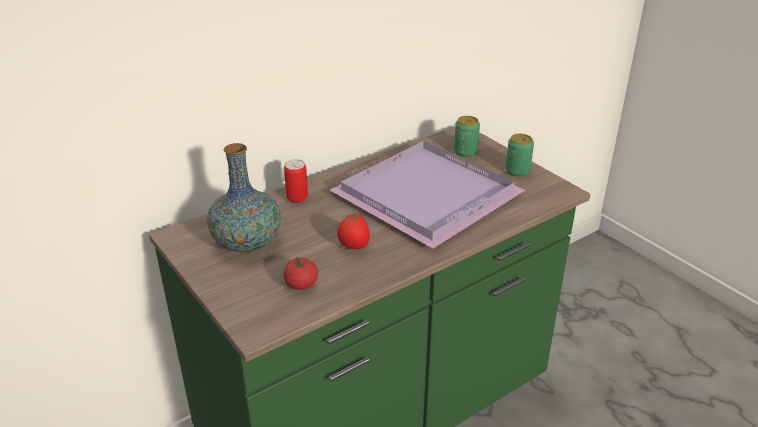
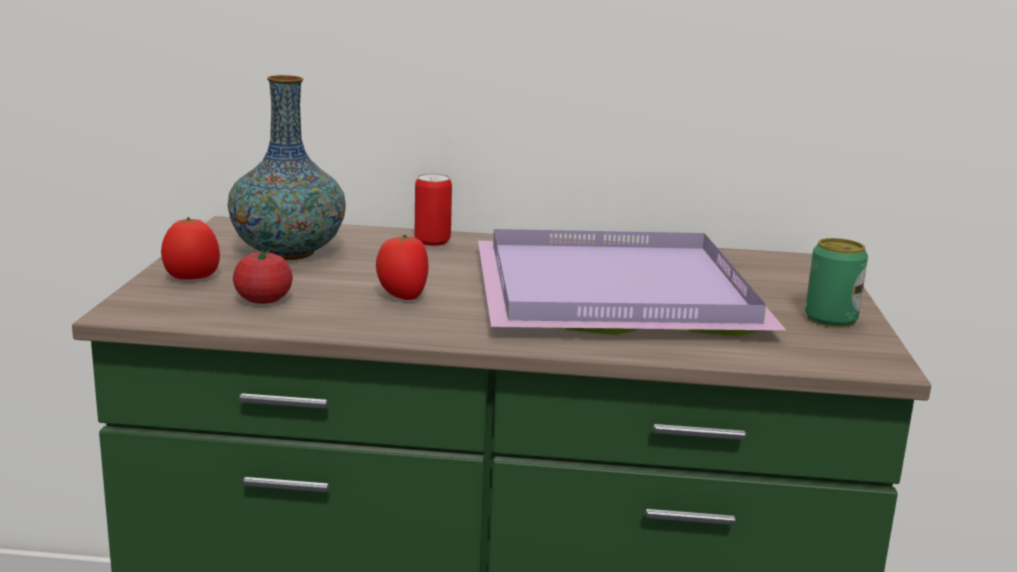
camera: 40 degrees right, 15 degrees down
can [454,116,480,157] -> none
none -> tomato [161,217,220,279]

